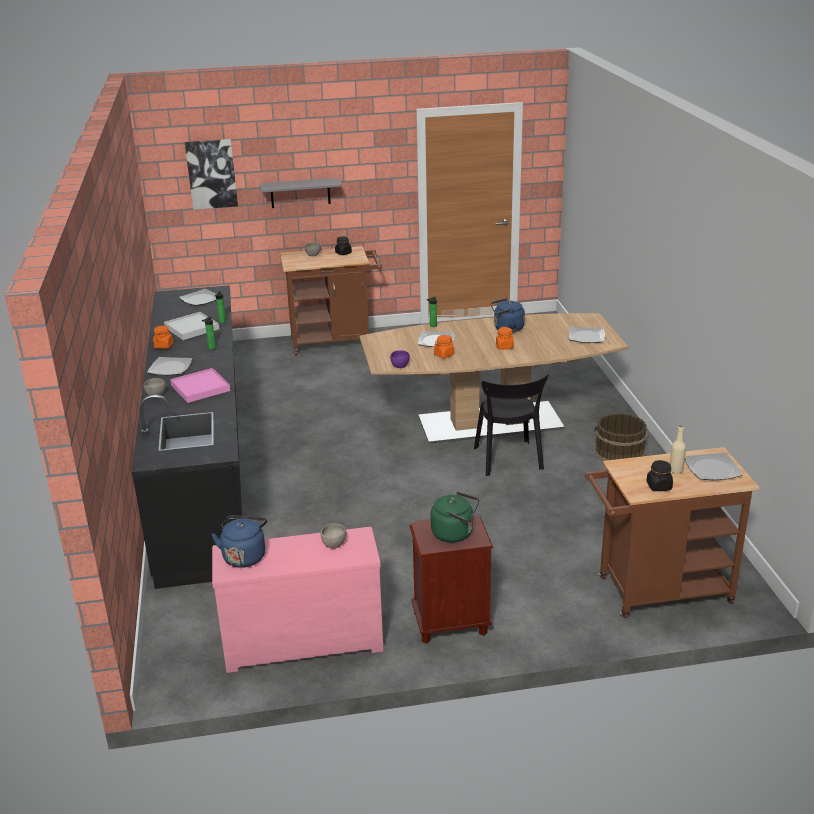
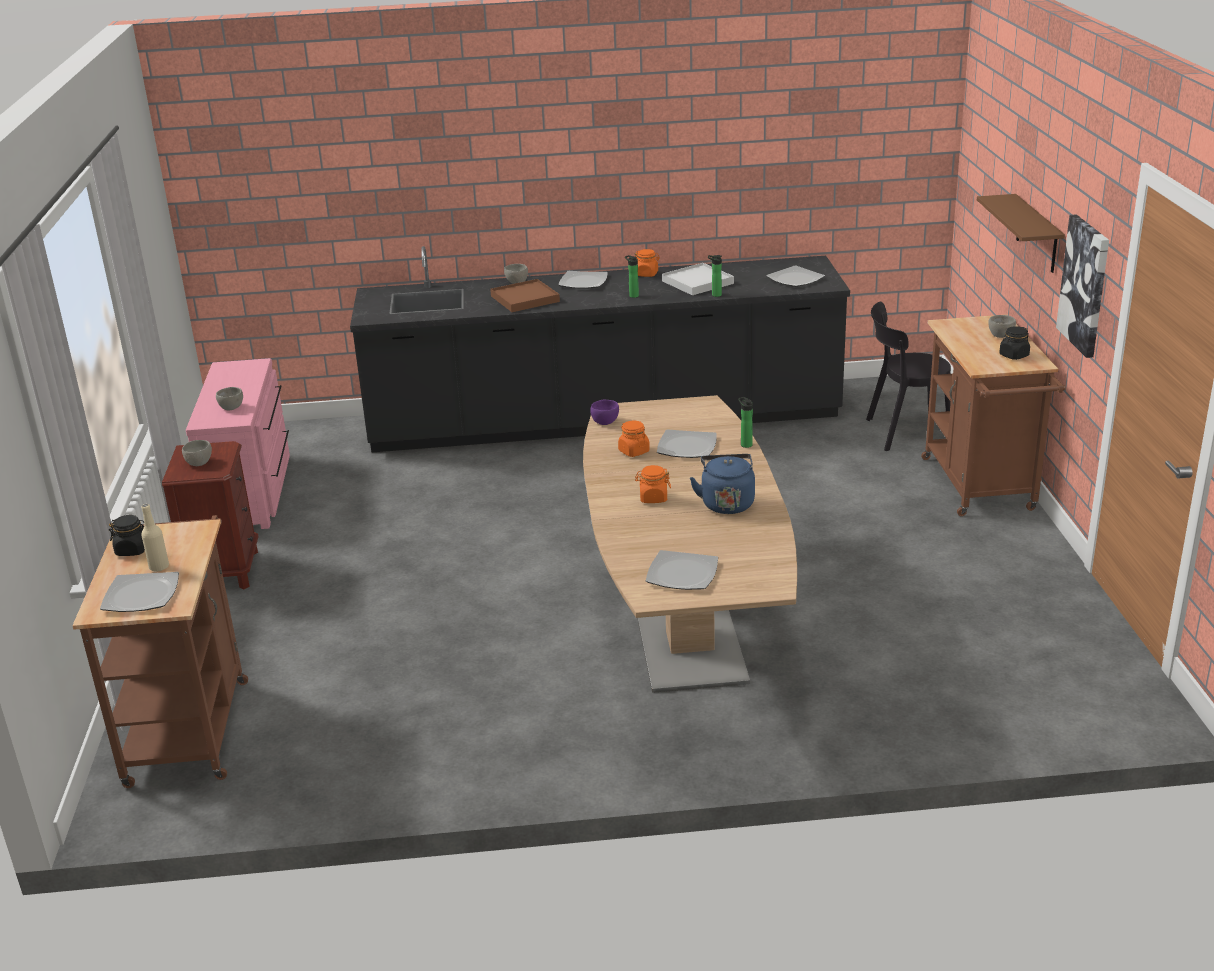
camera: 95 degrees right, 0 degrees up
pink tray [170,368,230,403] -> brown tray [490,279,560,312]
picture [185,139,238,210] -> picture moved to [1056,214,1109,358]
blue kettle [211,515,267,568] -> none
grey shelf [260,178,342,208] -> brown shelf [977,194,1065,273]
green kettle [431,491,479,542] -> grey bowl [182,440,212,466]
black chair [474,374,549,476] -> black chair moved to [866,302,951,451]
brown bucket [594,413,647,461] -> none

